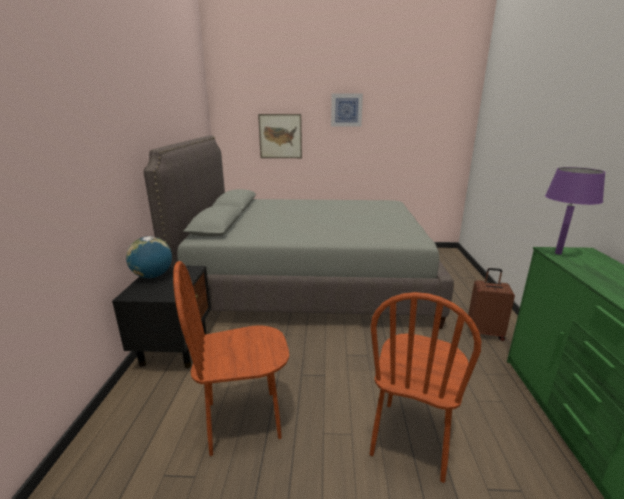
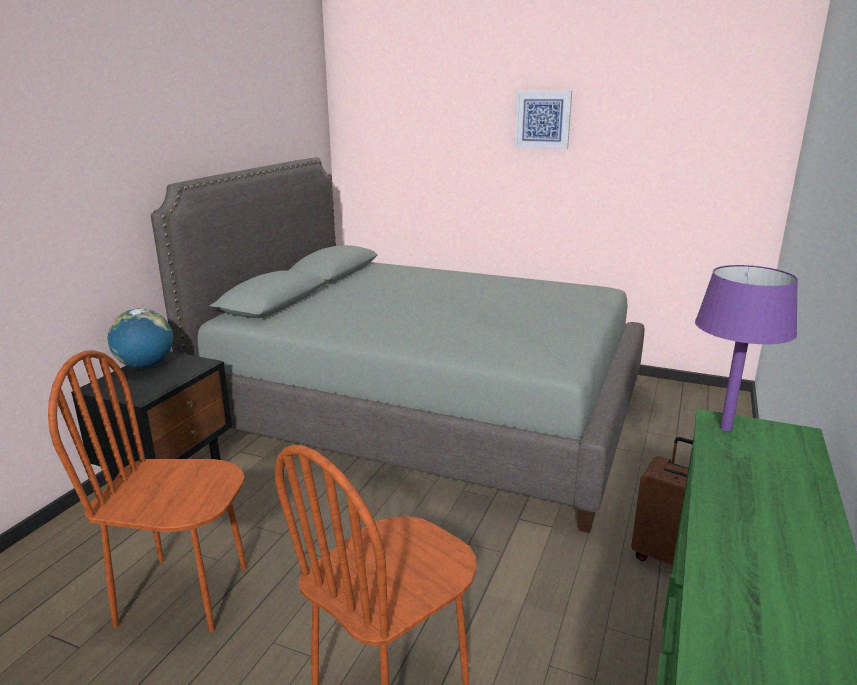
camera: 20 degrees right, 0 degrees up
picture [258,114,302,158] -> none

